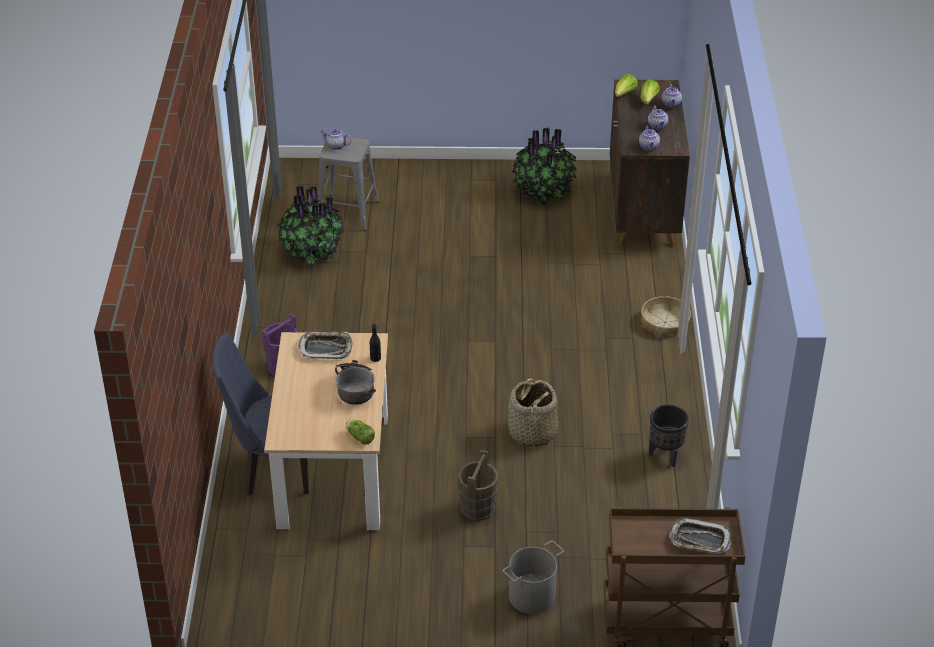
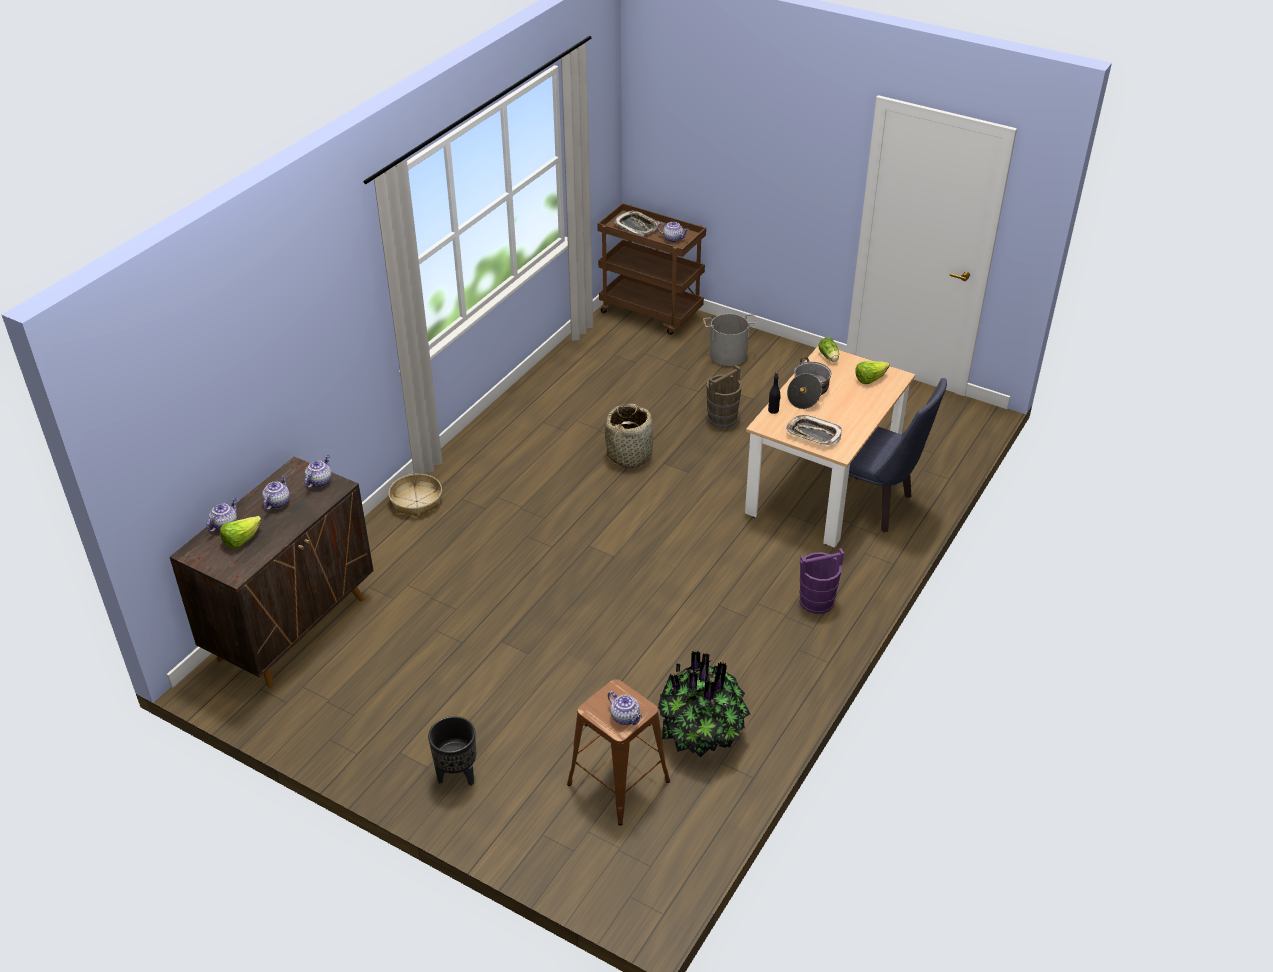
camera: 150 degrees left, 0 degrees up
grey stool [318,137,379,231] -> brown stool [567,679,670,826]
potted plant [512,128,577,205] -> none
lettuce [615,74,638,97] -> lettuce moved to [855,361,890,384]
black planter [649,404,689,467] -> black planter moved to [428,716,476,786]
none -> teapot [658,221,689,242]

